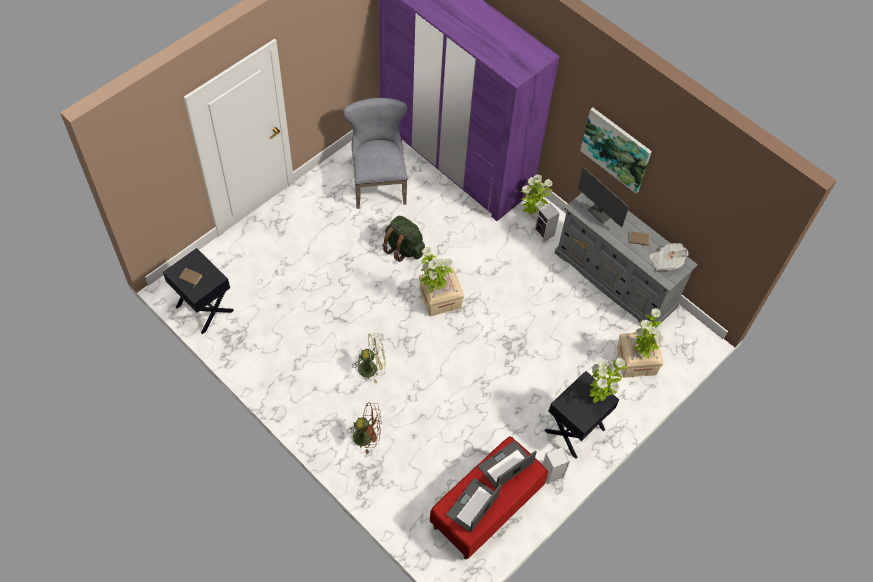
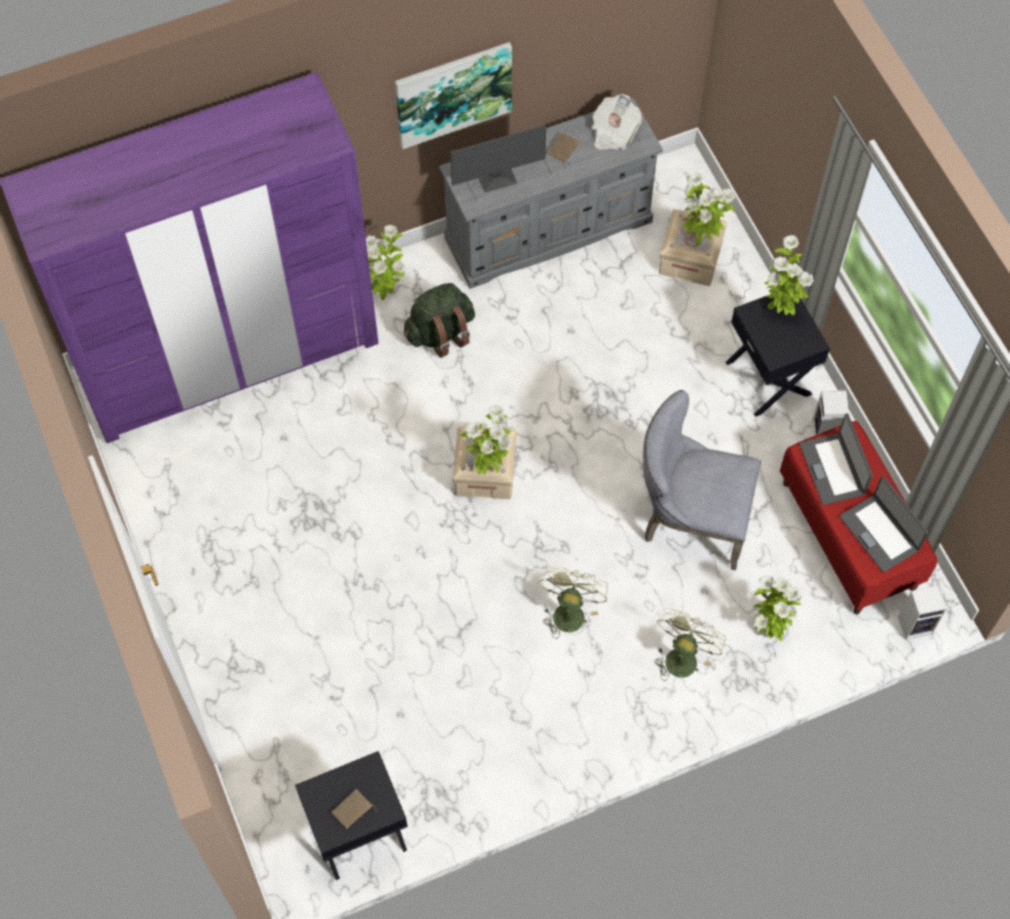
camera: 65 degrees left, 5 degrees up
grey chair [343,98,408,209] -> grey chair moved to [643,390,761,570]
brown fan [349,403,382,454] -> green fan [654,608,726,681]
green backpack [382,216,425,262] -> green backpack moved to [404,283,475,358]
speaker [534,203,560,242] -> speaker moved to [898,585,947,640]
none -> potted plant [753,574,802,641]

